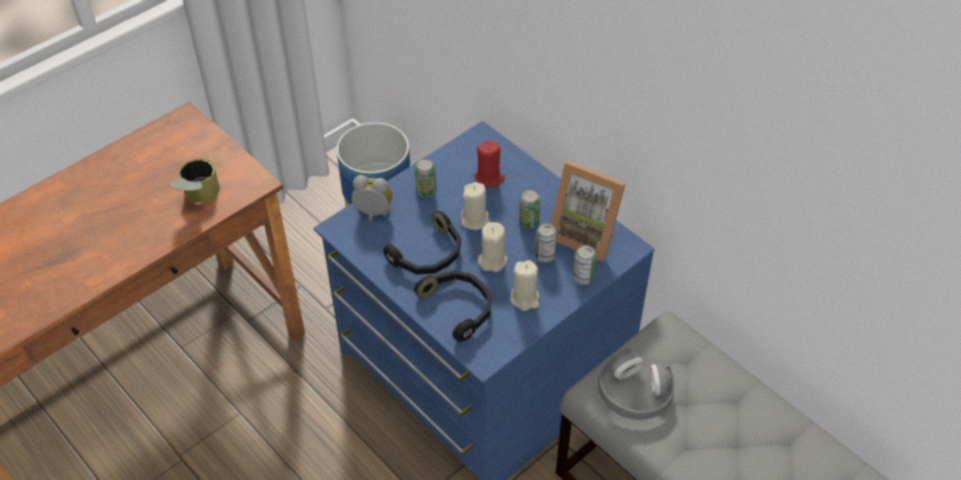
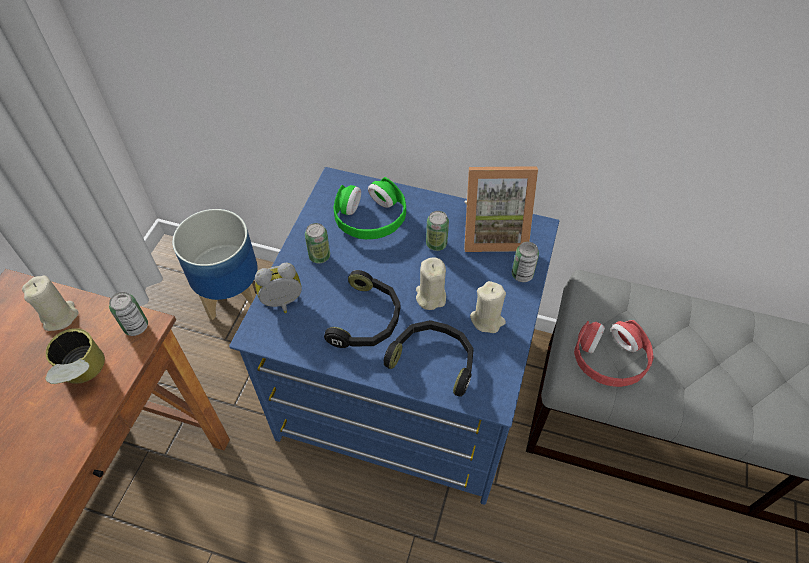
camera: 30 degrees left, 5 degrees up
beige candle [461,182,490,230] -> beige candle moved to [22,275,79,331]
red candle [474,141,505,187] -> green headphones [333,177,406,239]
can [535,223,557,262] -> can moved to [109,292,148,336]
grey headphones [598,348,674,420] -> red headphones [574,320,654,387]

